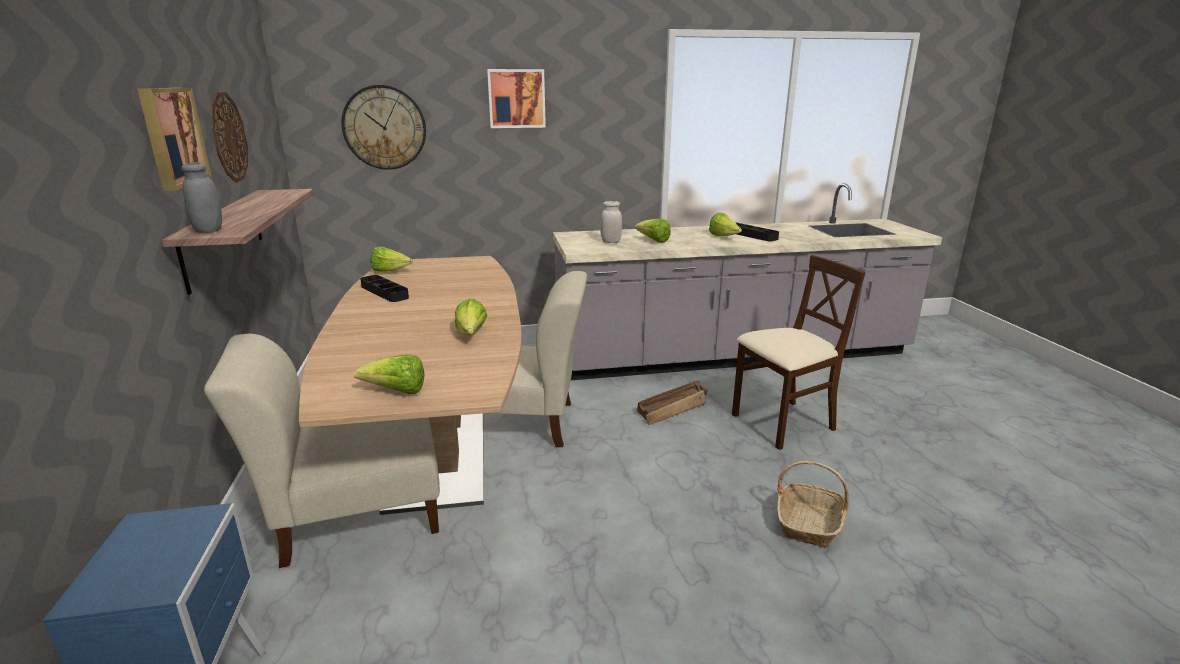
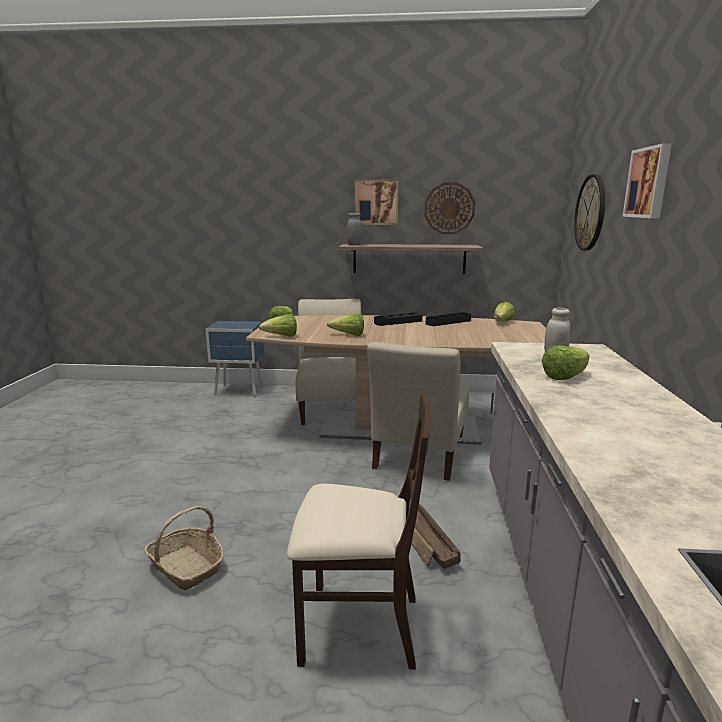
camera: 105 degrees right, 5 degrees down
lettuce [709,213,742,236] -> lettuce moved to [259,314,297,337]
beige chair [732,255,866,450] -> beige chair turned 75 degrees counterclockwise [287,395,431,670]
black tray [735,222,779,241] -> black tray moved to [374,313,422,326]

